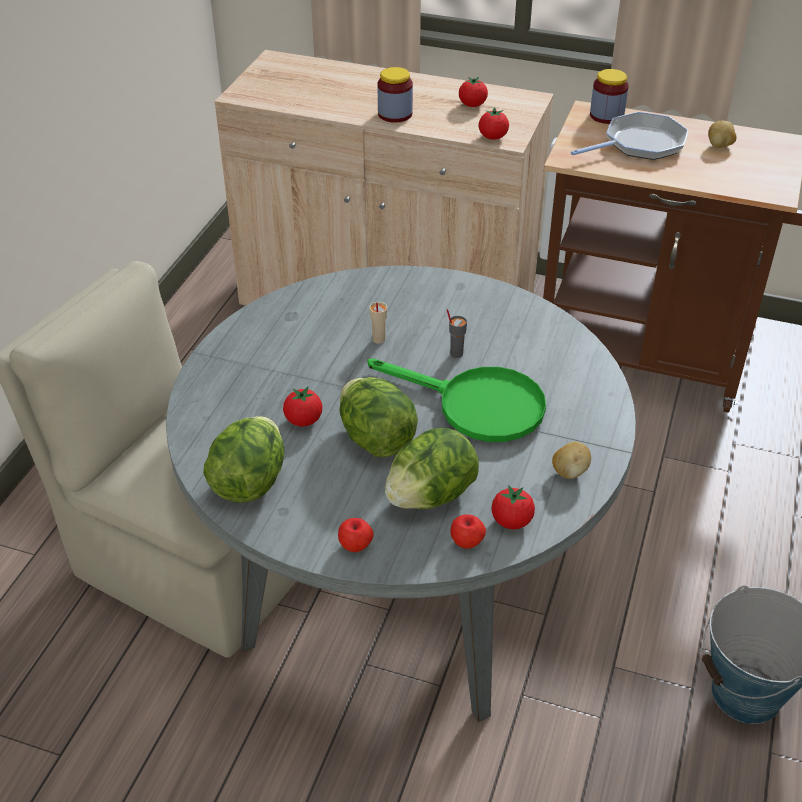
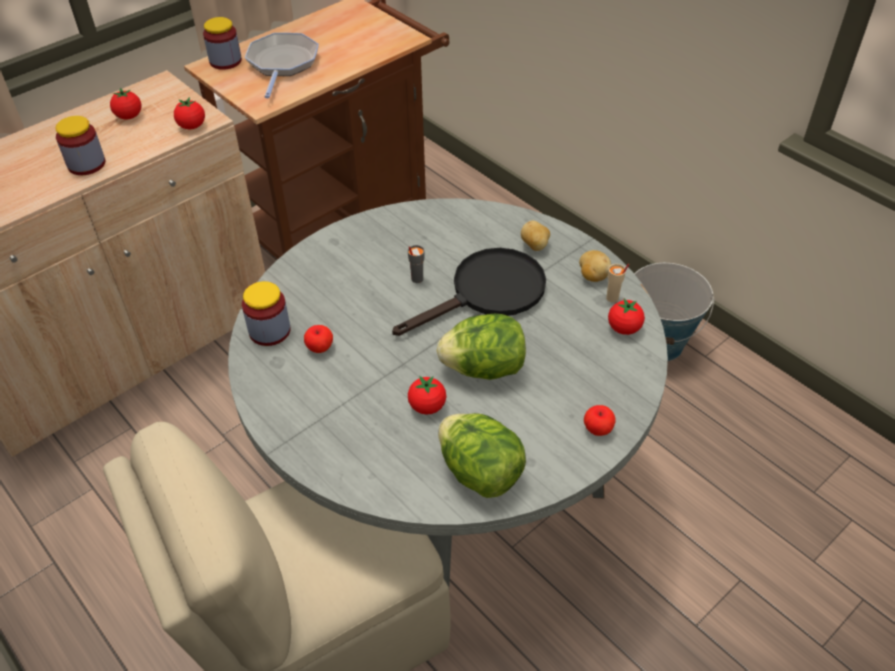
camera: 60 degrees left, 5 degrees up
green frying pan [368,359,546,442] -> black frying pan [392,248,546,336]
beige cup [369,302,387,344] -> beige cup moved to [606,264,629,303]
lettuce [385,428,479,509] -> none
apple [450,514,486,549] -> apple moved to [304,325,333,353]
potato [708,120,737,148] -> potato moved to [521,221,550,251]
none -> jar [242,281,290,346]

